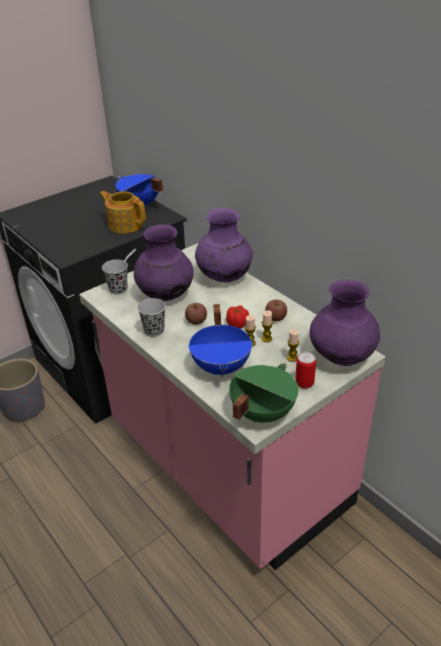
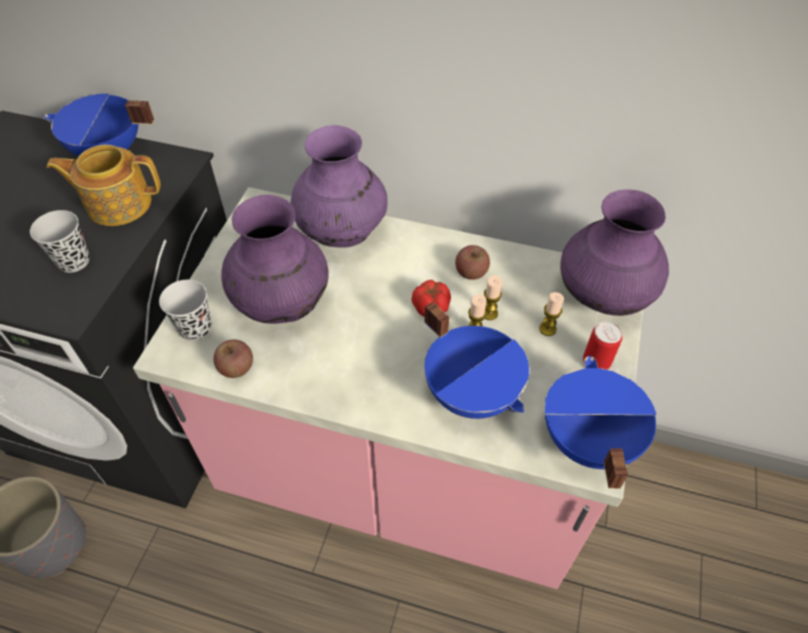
camera: 35 degrees left, 15 degrees up
black cup [137,298,166,337] -> black cup moved to [30,210,89,273]
apple [185,303,207,325] -> apple moved to [213,340,253,378]
green cooking pot [229,363,299,423] -> blue cooking pot [544,356,656,489]

